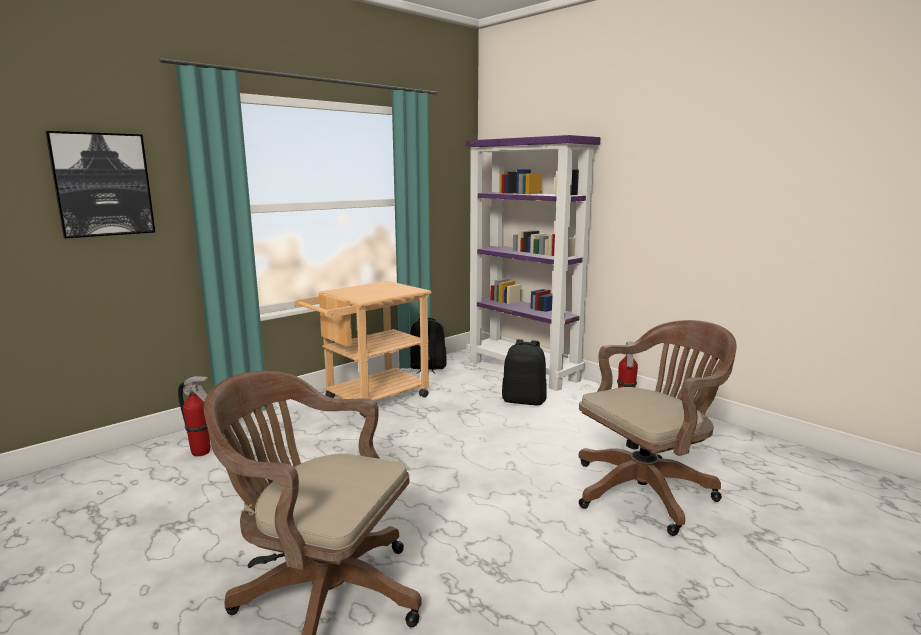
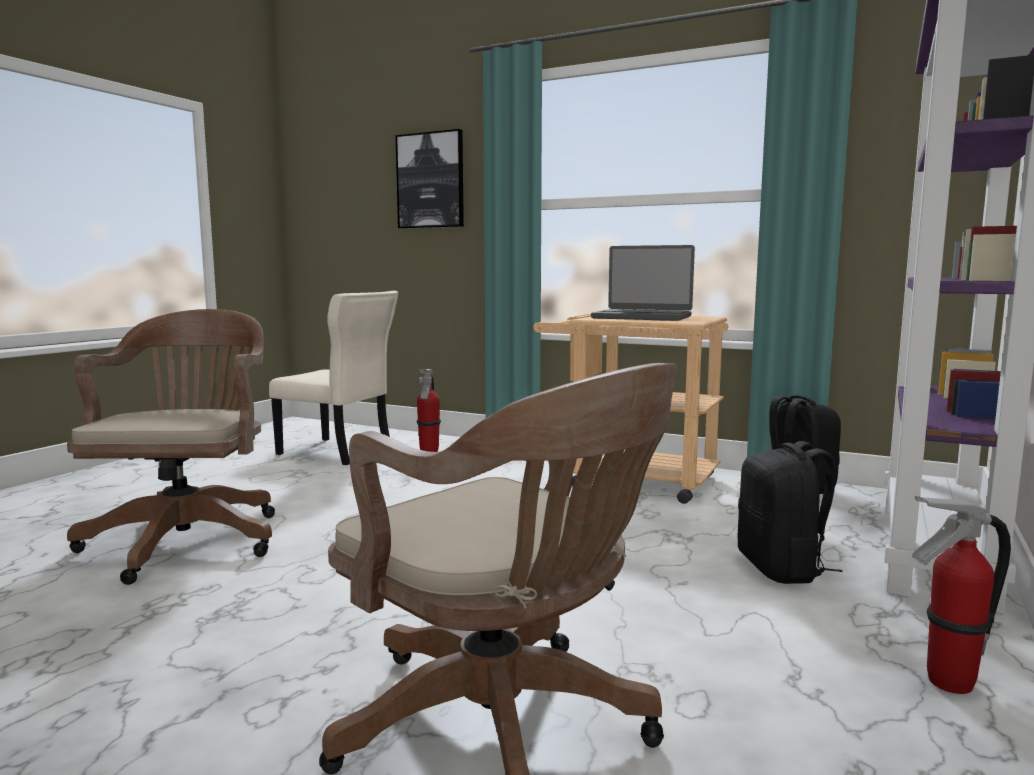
camera: 70 degrees right, 5 degrees down
none -> beige chair [269,291,398,465]
none -> laptop [591,245,695,321]

